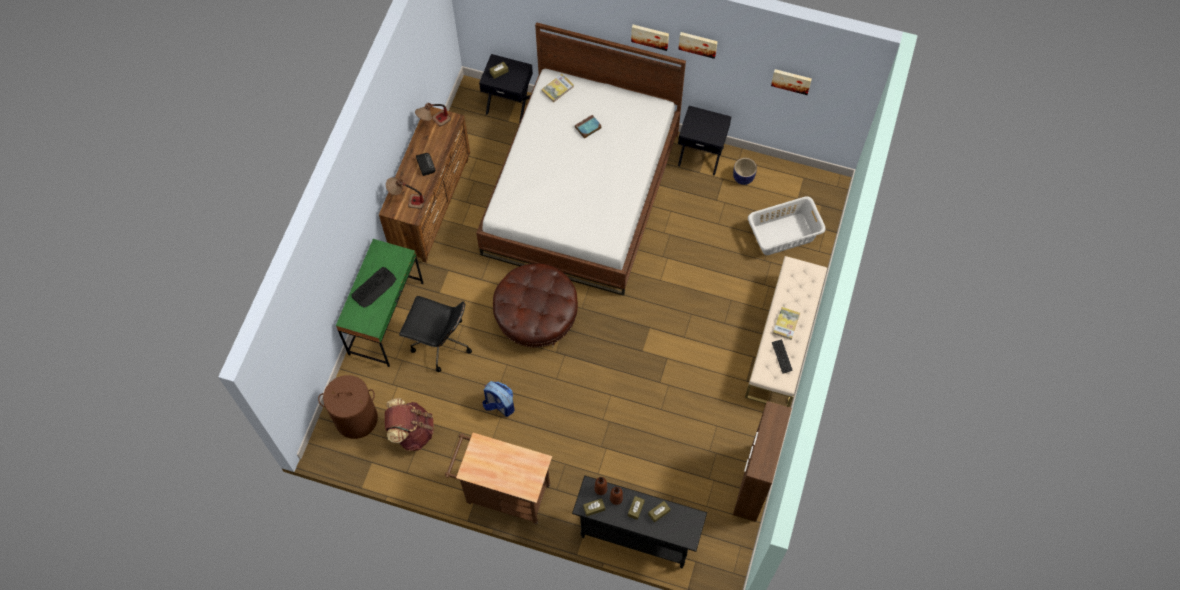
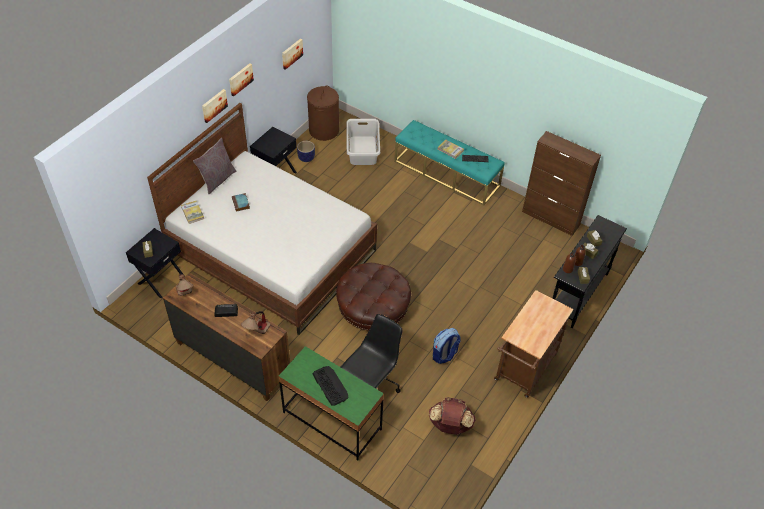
camera: 75 degrees left, 15 degrees down
brown laundry basket [318,375,378,439] -> brown laundry basket moved to [307,86,339,141]
beige bench [745,256,827,407] -> turquoise bench [394,120,505,205]
none -> grey pillow [193,138,237,194]

